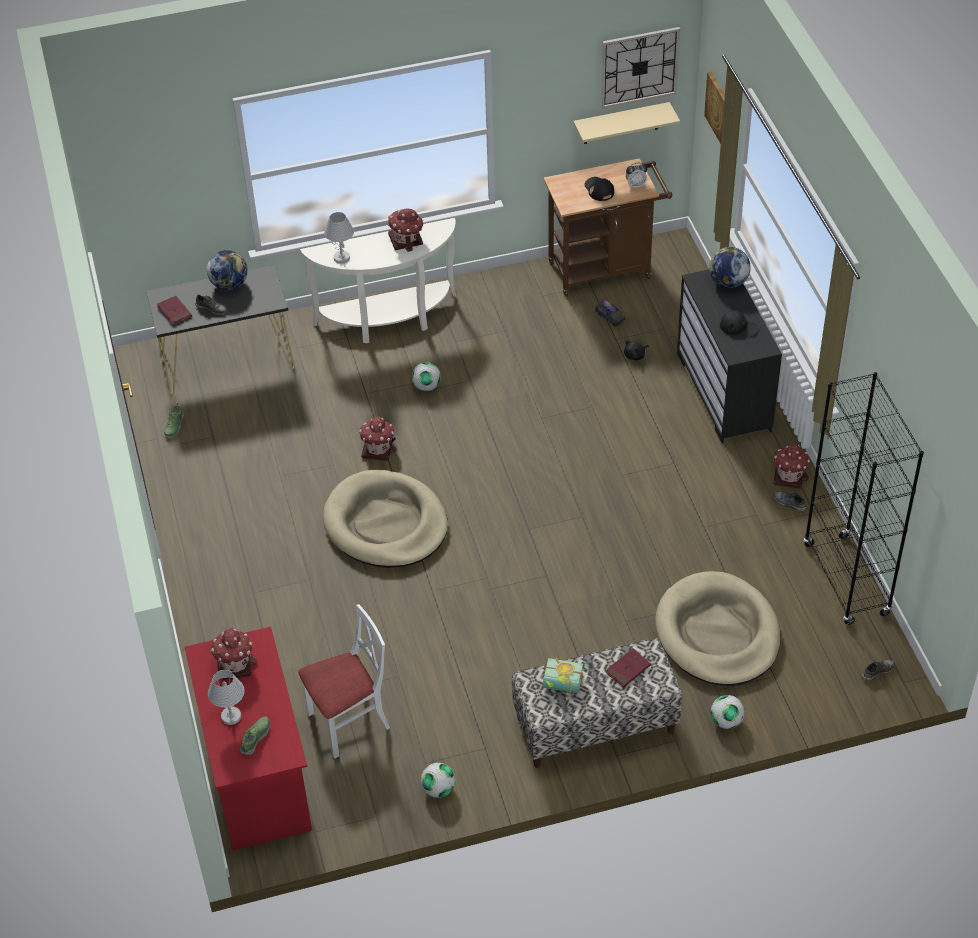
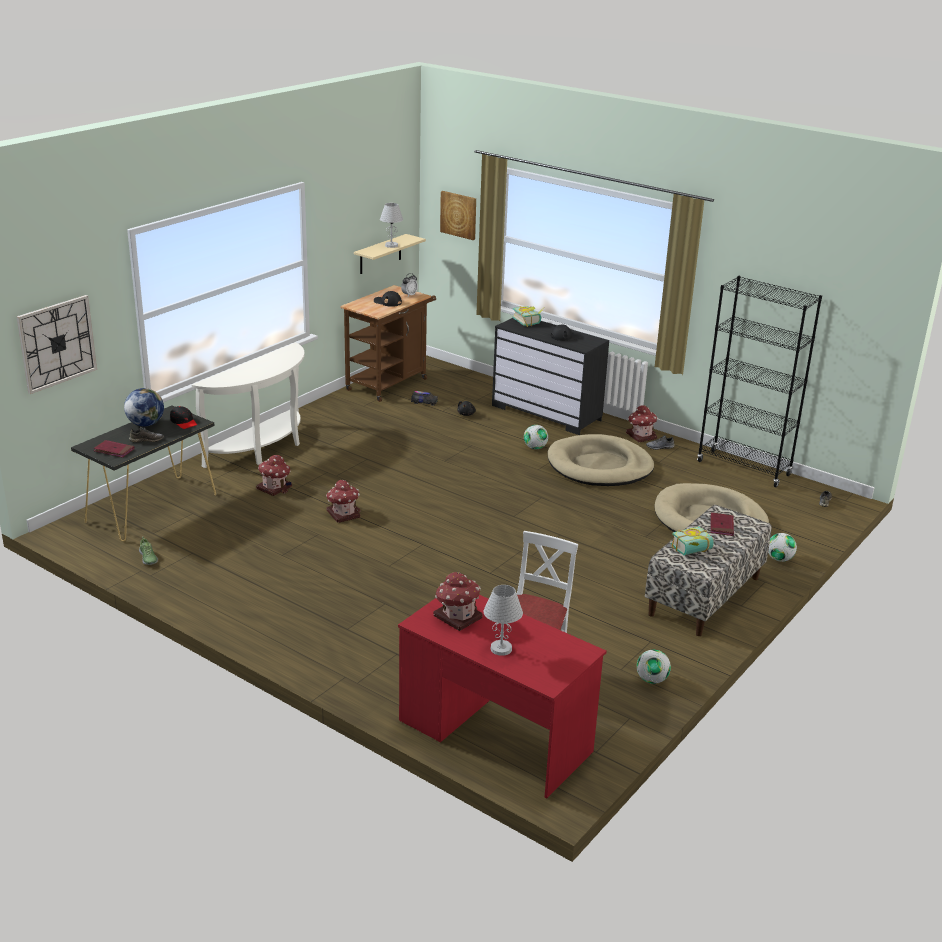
camera: 40 degrees left, 20 degrees down
shoe [240,717,270,755] -> none
beige dog bed [323,470,448,568] -> beige dog bed moved to [548,434,654,486]
white table lamp [324,212,354,264] -> white table lamp moved to [380,203,403,248]
toy house [388,208,423,252] -> toy house moved to [256,455,292,496]
football [412,362,441,391] -> football moved to [524,425,548,449]
wall clock [601,27,680,109] -> wall clock moved to [16,295,97,394]
globe [709,247,751,288] -> book [512,306,545,327]
none -> black cap [170,406,197,429]

